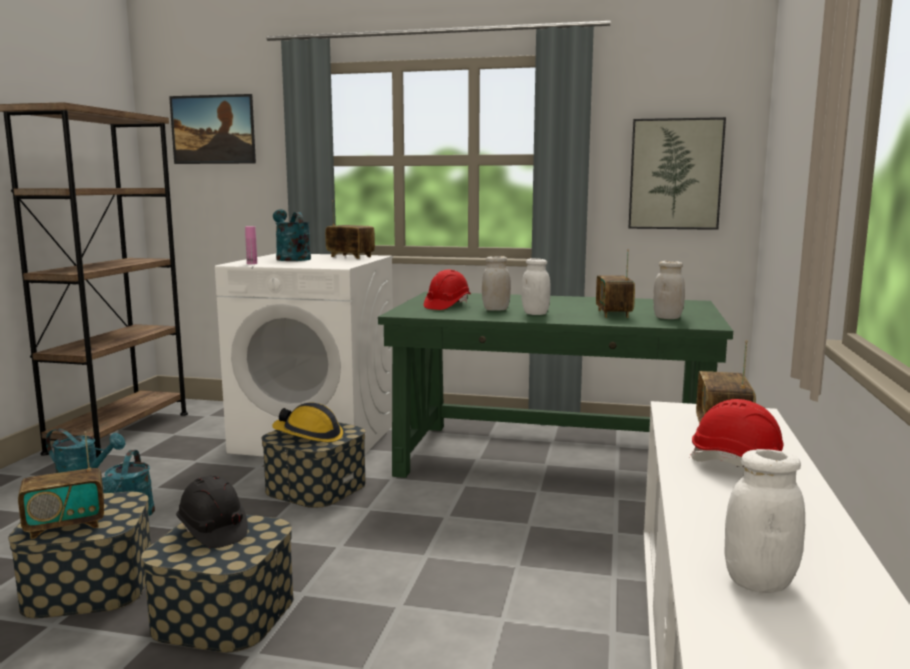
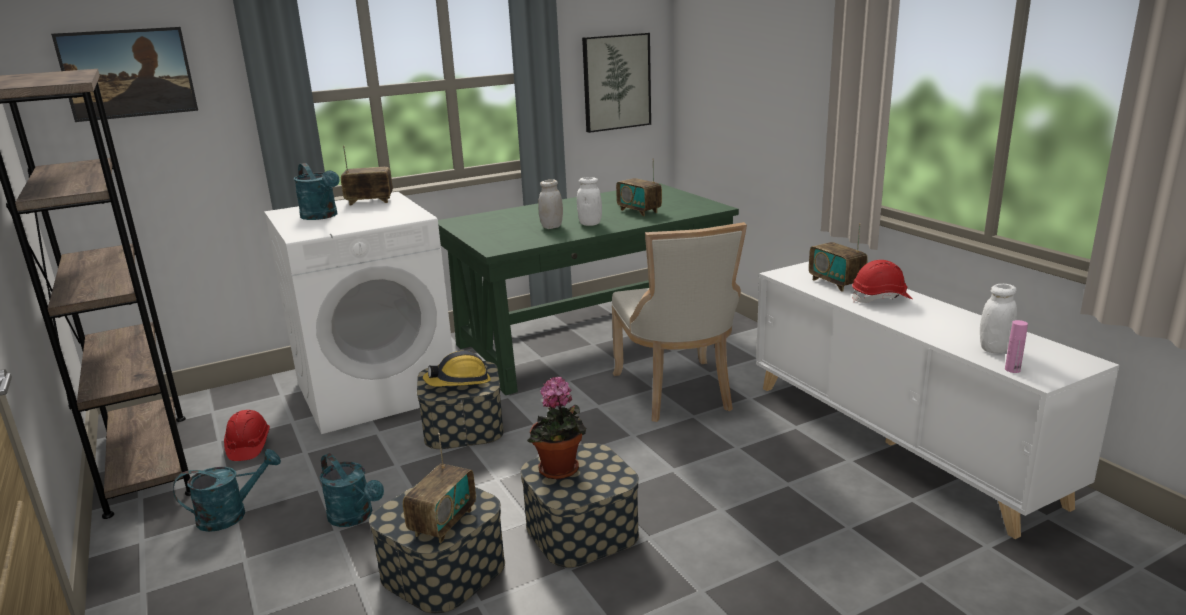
camera: 40 degrees left, 10 degrees up
black hard hat [176,476,248,548] -> potted plant [527,377,586,480]
pink bottle [245,226,257,264] -> pink bottle moved to [1005,320,1028,373]
turquoise watering can [273,209,311,261] -> turquoise watering can turned 150 degrees counterclockwise [294,163,340,220]
red hard hat [424,270,471,310] -> red hard hat moved to [224,410,270,461]
white jar [653,261,685,319] -> none
none -> beige chair [611,222,747,422]

